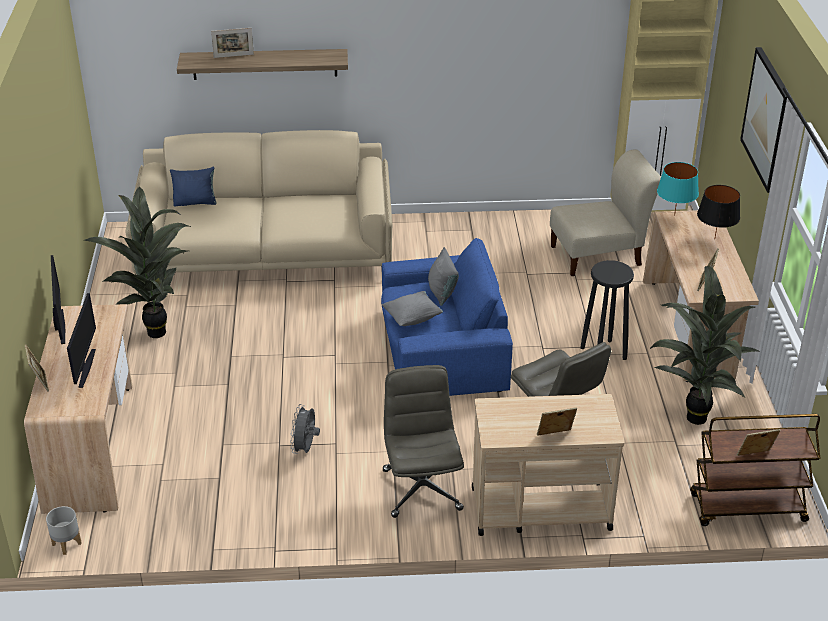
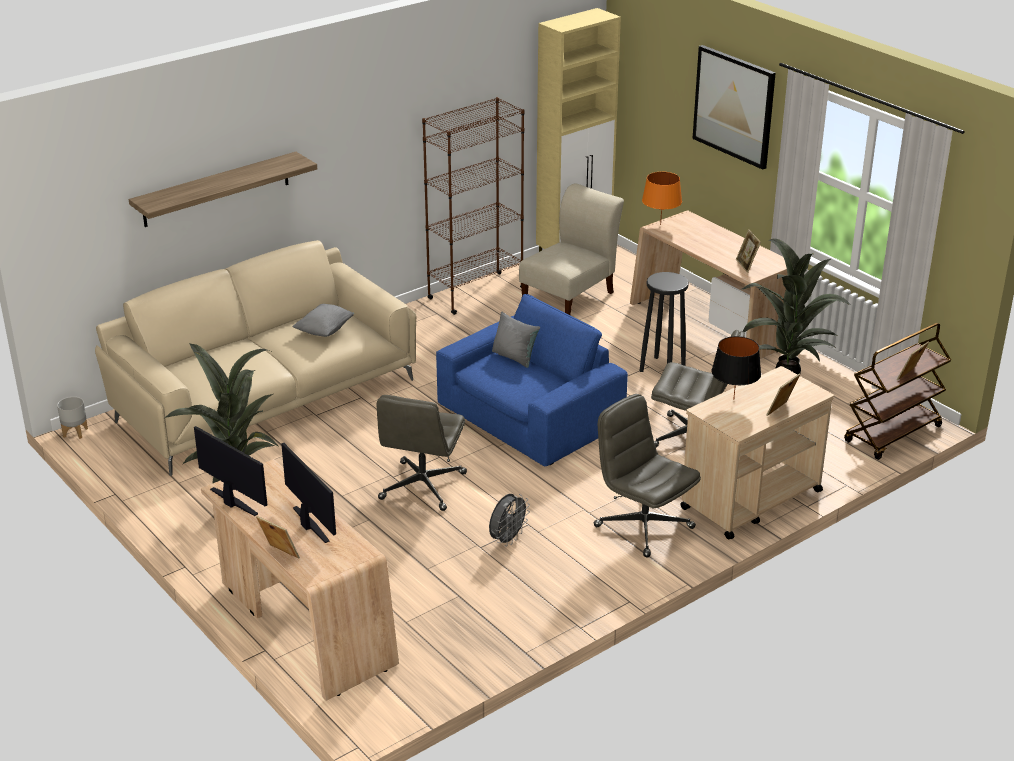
camera: 35 degrees left, 5 degrees down
grey planter [46,506,82,555] -> grey planter moved to [57,397,88,439]
blue pillow [170,167,217,207] -> none
picture frame [211,28,254,58] -> none
grey fan [290,404,320,454] -> grey fan turned 120 degrees counterclockwise [489,494,530,547]
grey pillow [382,291,443,326] -> grey pillow moved to [292,304,354,337]
turquoise table lamp [657,162,699,216] -> orange table lamp [642,172,682,225]
black table lamp [697,185,740,237] -> black table lamp moved to [711,336,761,400]
none -> grey office chair [377,395,467,511]
none -> brown bookcase [422,97,525,315]

